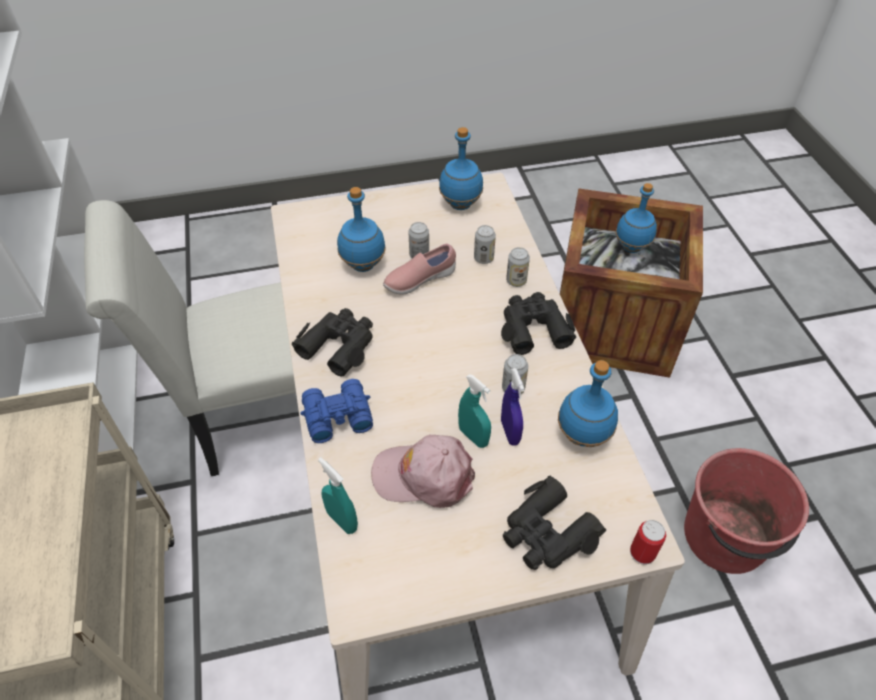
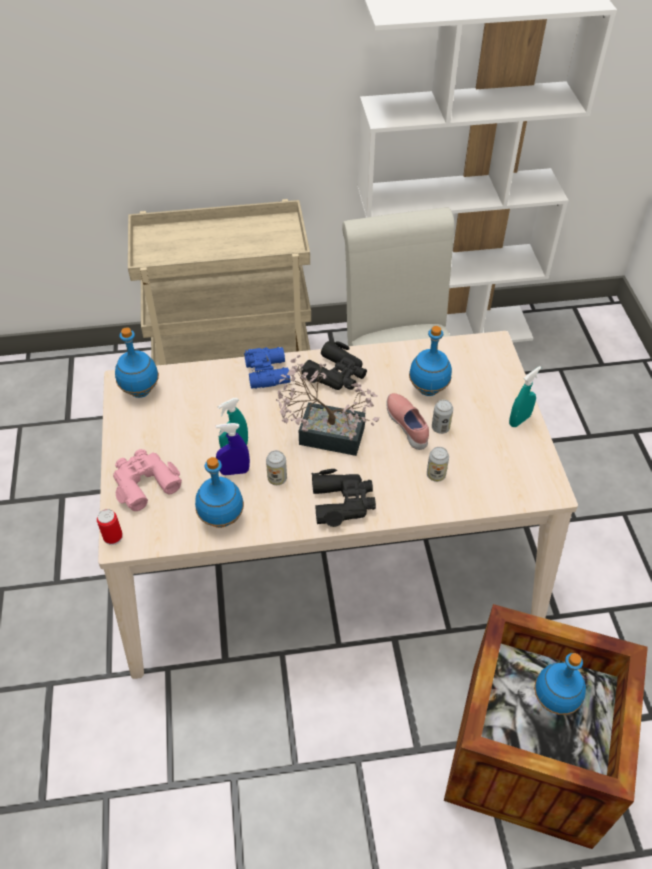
camera: 95 degrees right, 0 degrees up
turquoise spray bottle [318,457,358,534] -> turquoise spray bottle moved to [509,366,541,427]
pink cap [371,435,475,508] -> none
blue bottle [439,127,483,210] -> blue bottle moved to [115,327,159,398]
black binoculars [503,475,606,570] -> pink binoculars [113,449,182,511]
can [506,247,530,287] -> none
red bucket [684,448,809,574] -> none
none -> potted plant [276,355,380,456]

